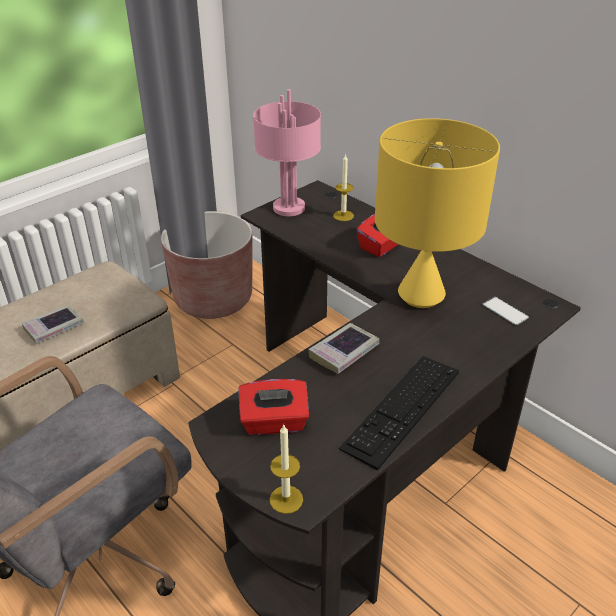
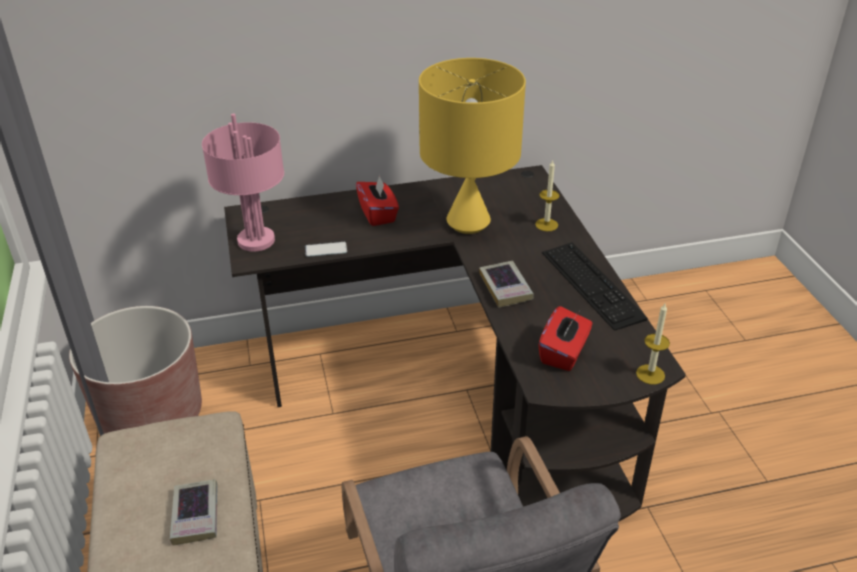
camera: 60 degrees left, 0 degrees up
candle [333,153,354,221] -> candle moved to [535,160,560,231]
phone [483,297,529,325] -> phone moved to [305,242,347,257]

